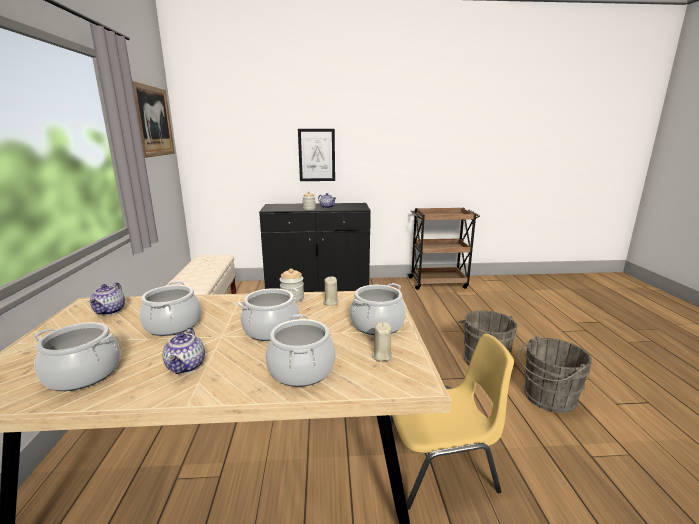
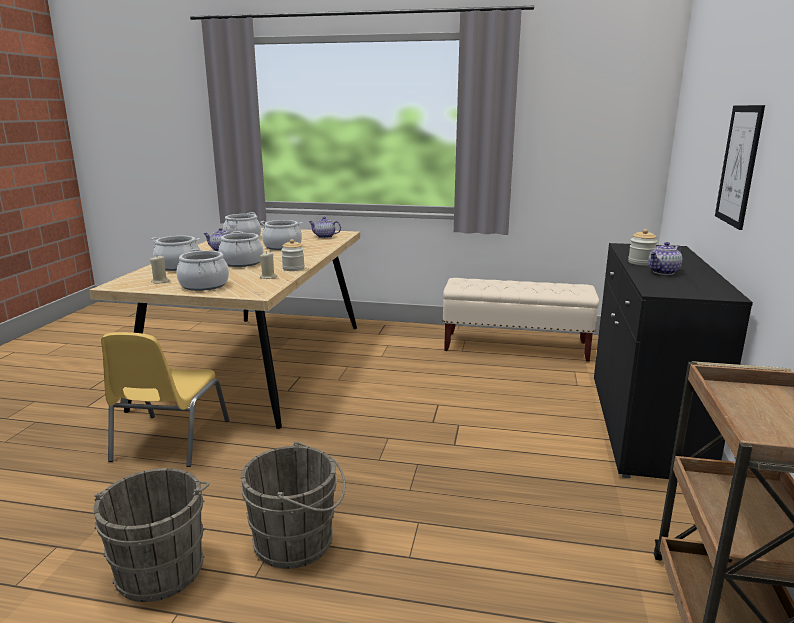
camera: 105 degrees right, 0 degrees up
picture [132,80,175,158] -> none

